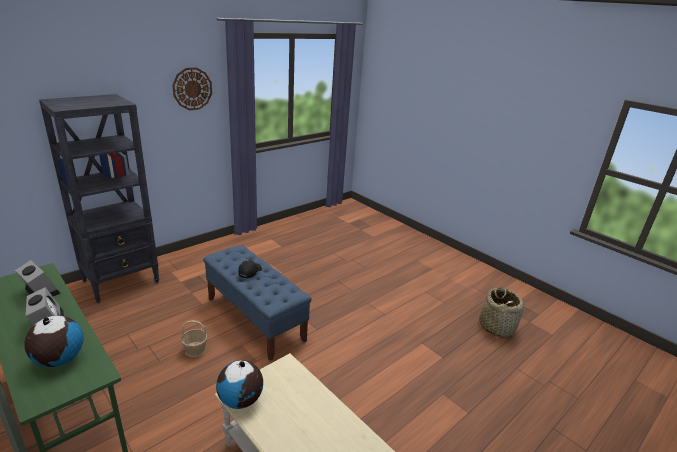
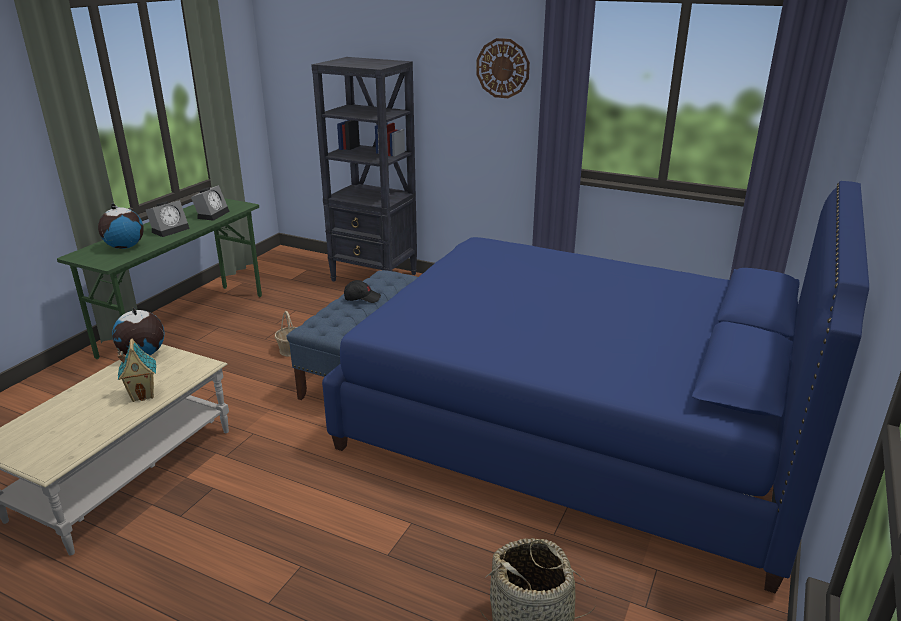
camera: 70 degrees right, 0 degrees up
none -> toy house [117,338,156,402]
none -> blue bed [322,181,869,594]

